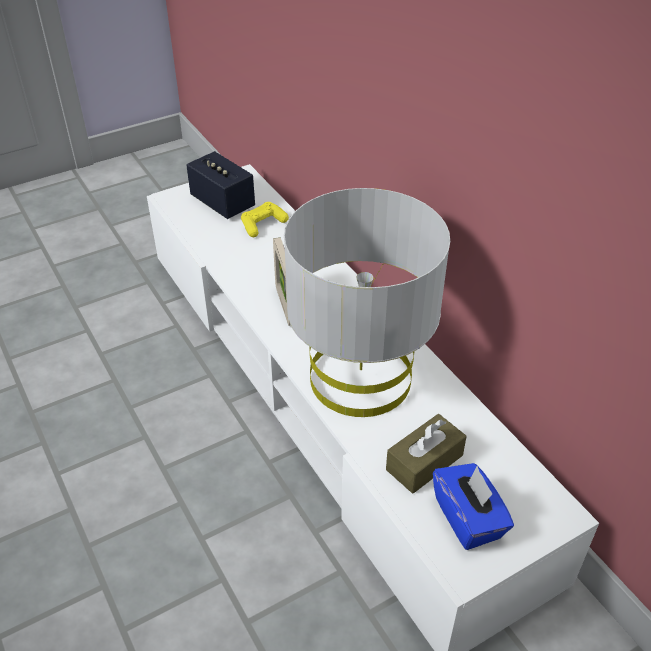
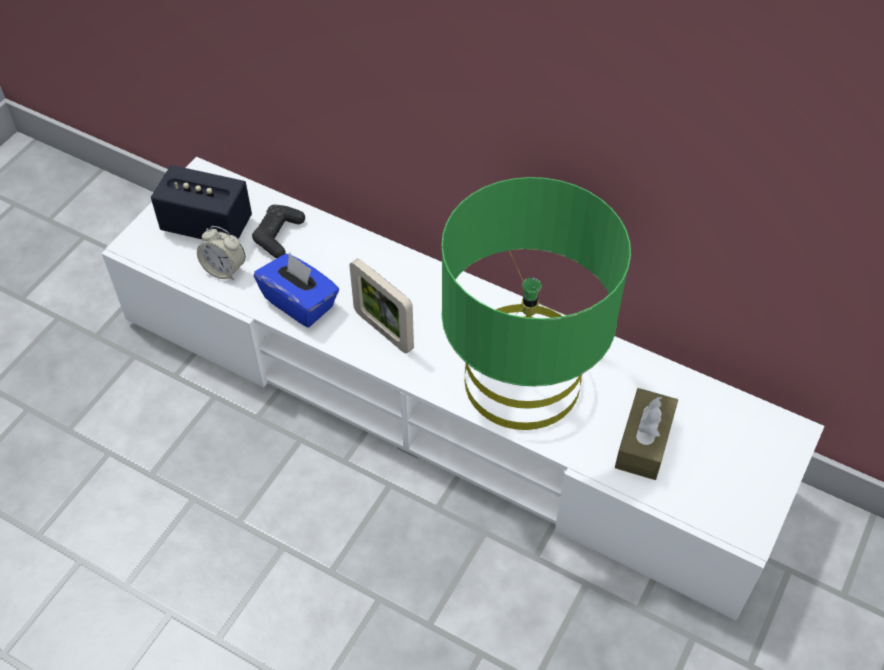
camera: 30 degrees left, 10 degrees up
yellow game controller [241,202,289,237] -> black game controller [252,205,305,258]
grey table lamp [284,188,450,417] -> green table lamp [441,177,631,430]
blue tissue box [433,463,514,550] -> blue tissue box moved to [254,252,339,328]
none -> alarm clock [197,226,245,281]

